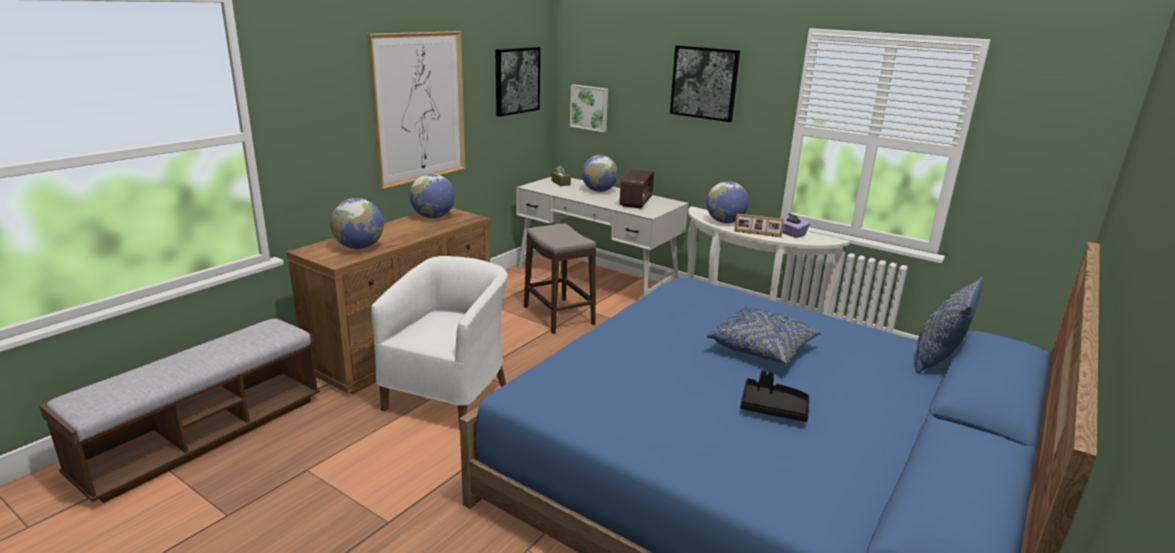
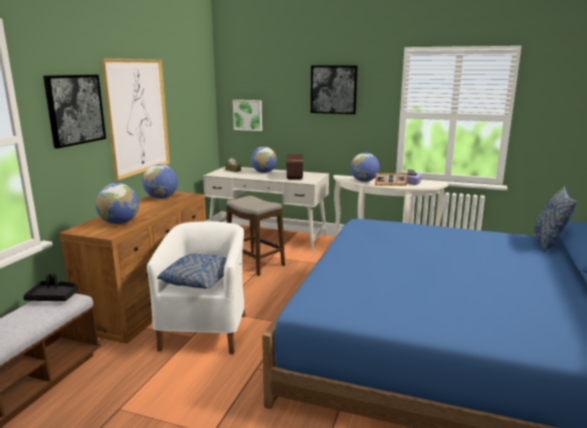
camera: 15 degrees left, 5 degrees down
picture [496,47,540,117] -> picture moved to [43,75,106,148]
blue pillow [707,307,821,364] -> blue pillow moved to [157,254,241,289]
black tray [741,371,809,422] -> black tray moved to [23,274,78,301]

